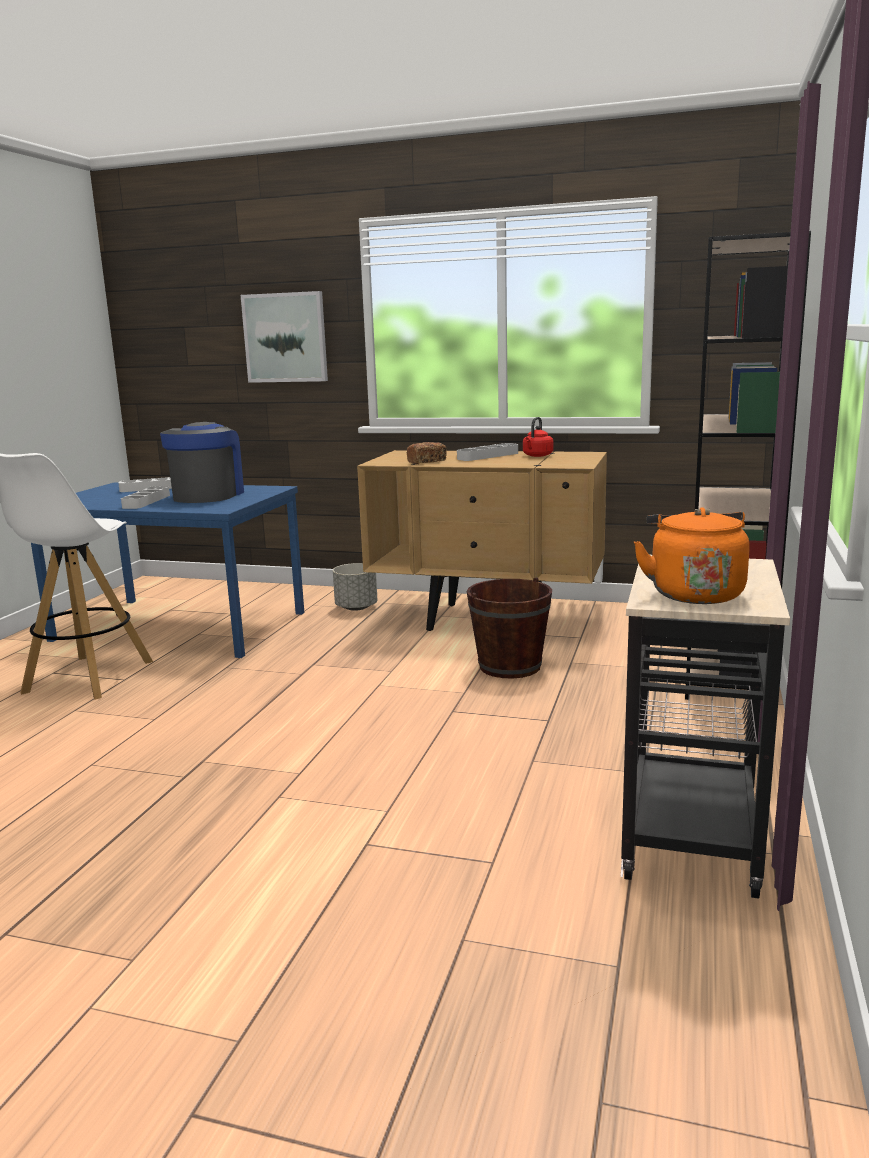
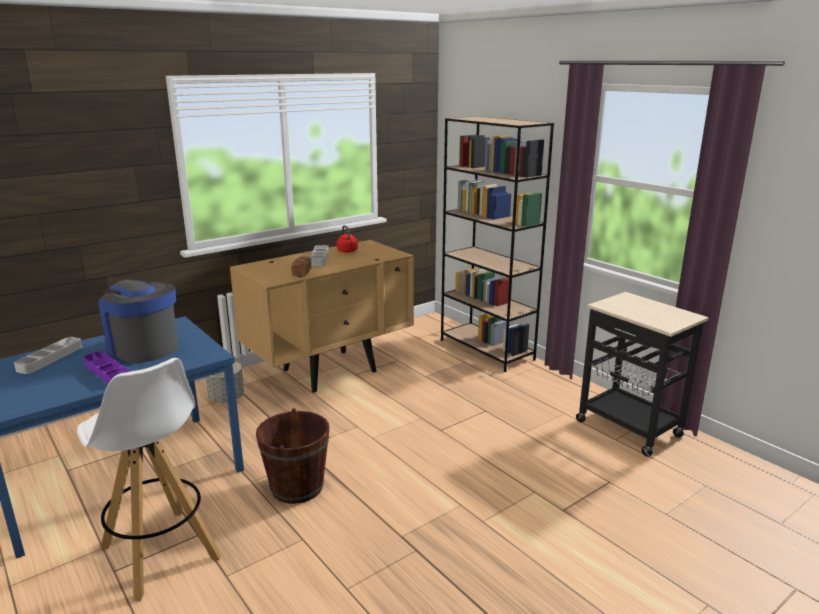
camera: 55 degrees left, 5 degrees up
grey tray [121,486,170,509] -> purple tray [84,351,129,384]
picture [241,291,328,383] -> none
brown bucket [467,577,552,679] -> brown bucket moved to [256,408,329,504]
orange kettle [634,507,750,604] -> none

